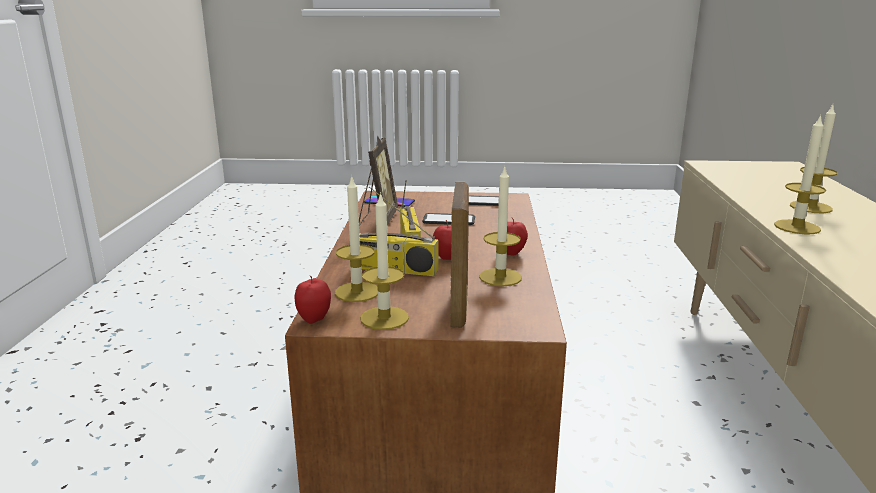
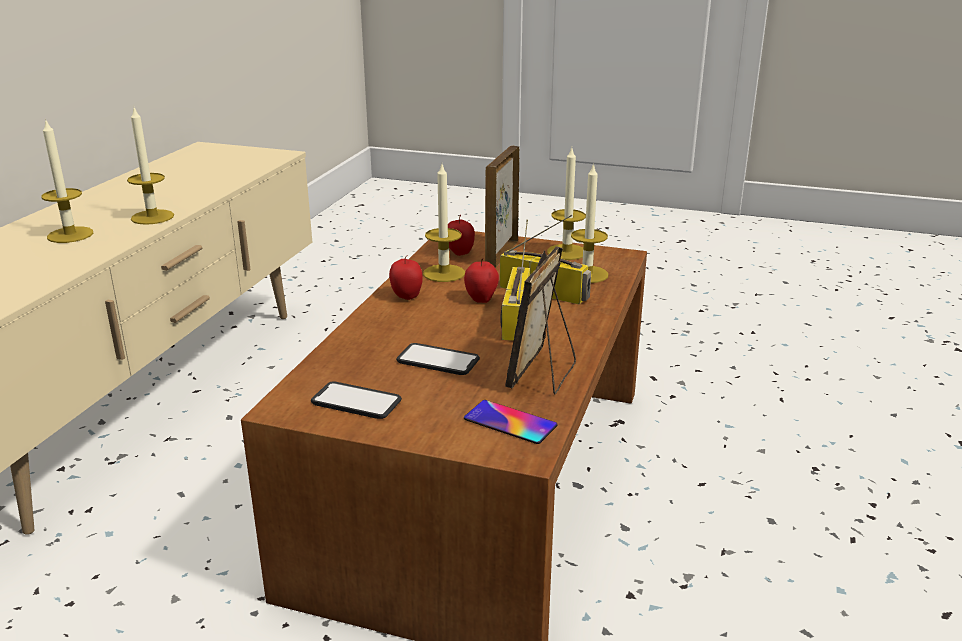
camera: 165 degrees left, 5 degrees up
apple [295,276,331,324] -> apple moved to [448,215,475,256]

